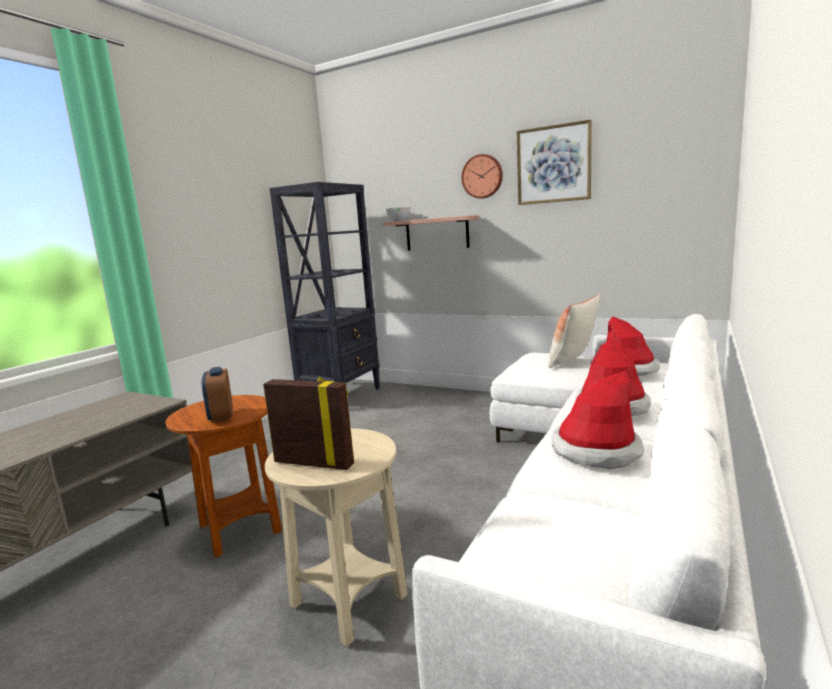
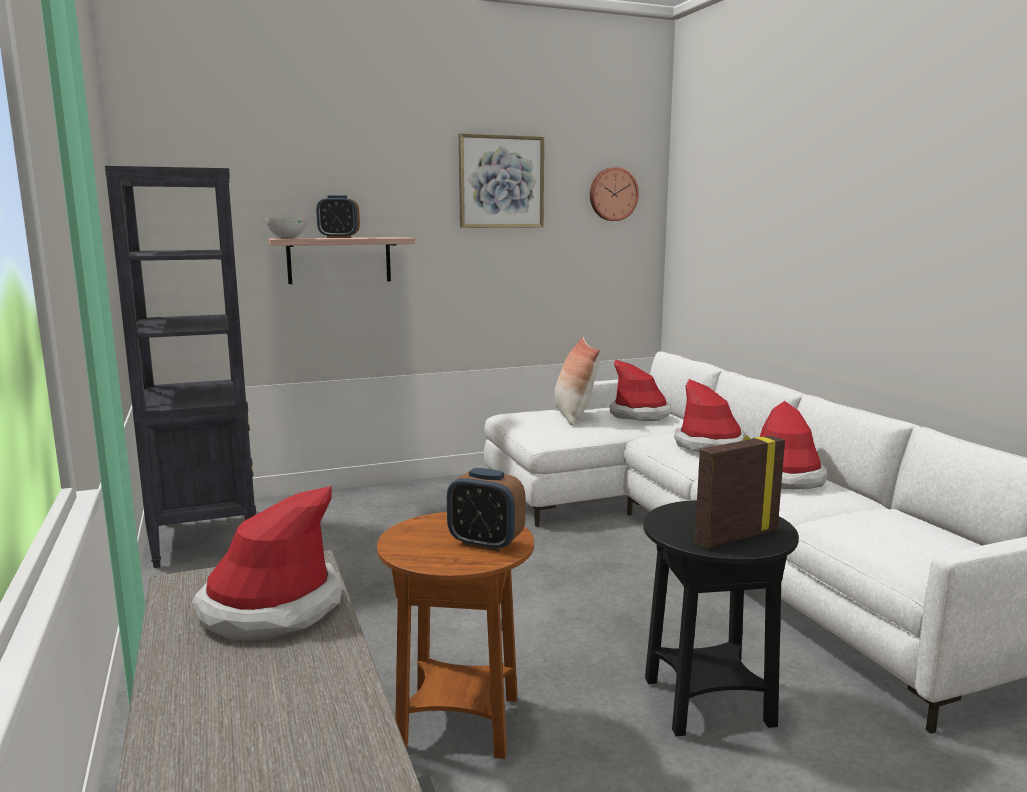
camera: 50 degrees left, 0 degrees up
beige side table [265,428,408,647] -> black side table [643,500,799,736]
wall clock [461,154,503,199] -> wall clock moved to [590,167,639,221]
none -> hat [192,486,342,641]
none -> alarm clock [316,195,360,238]

